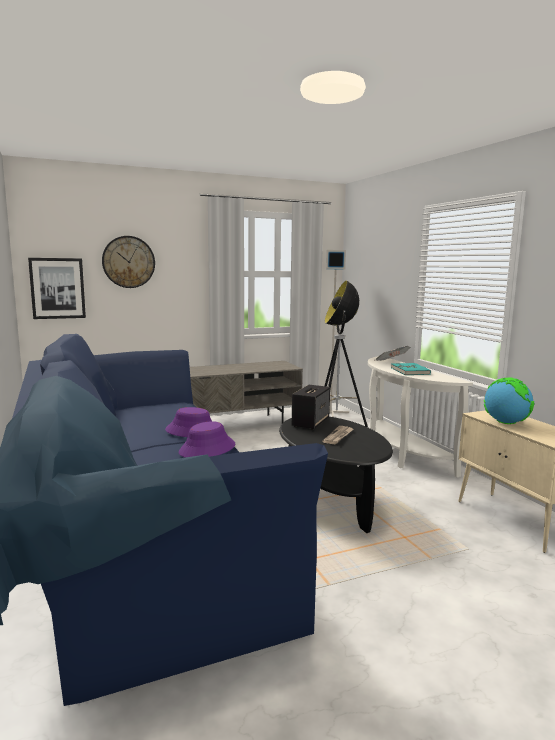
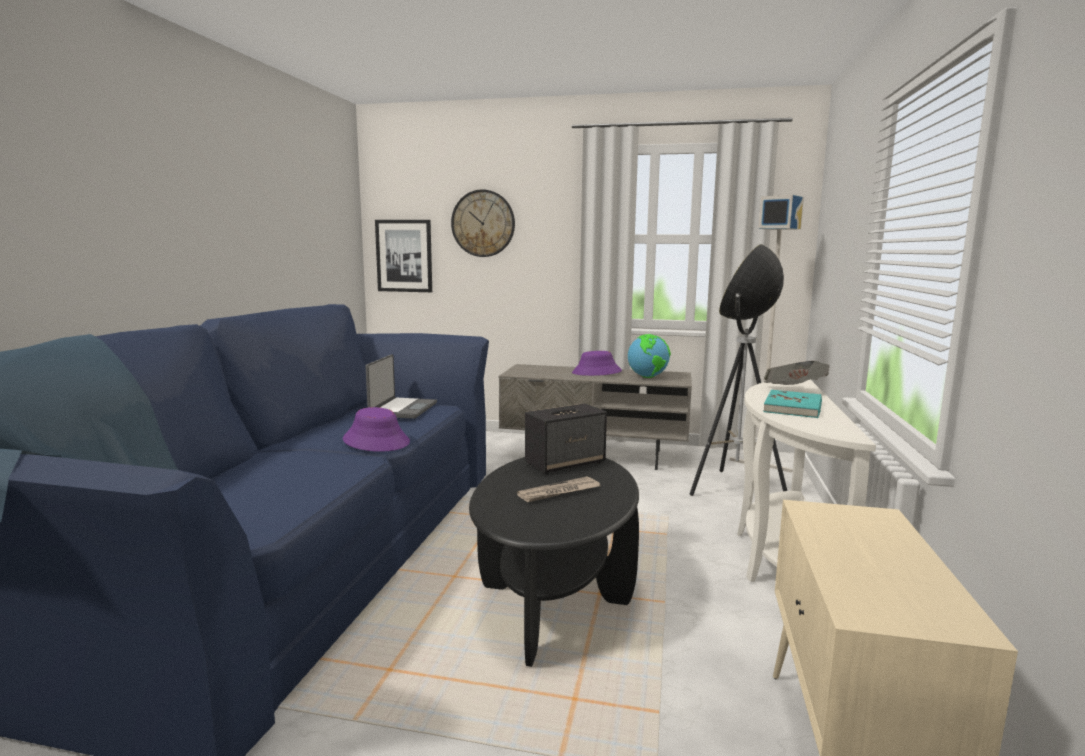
camera: 35 degrees right, 0 degrees up
purple hat [179,421,235,457] -> purple hat moved to [572,351,622,376]
globe [484,378,534,424] -> globe moved to [628,334,671,378]
none -> laptop [365,354,437,419]

